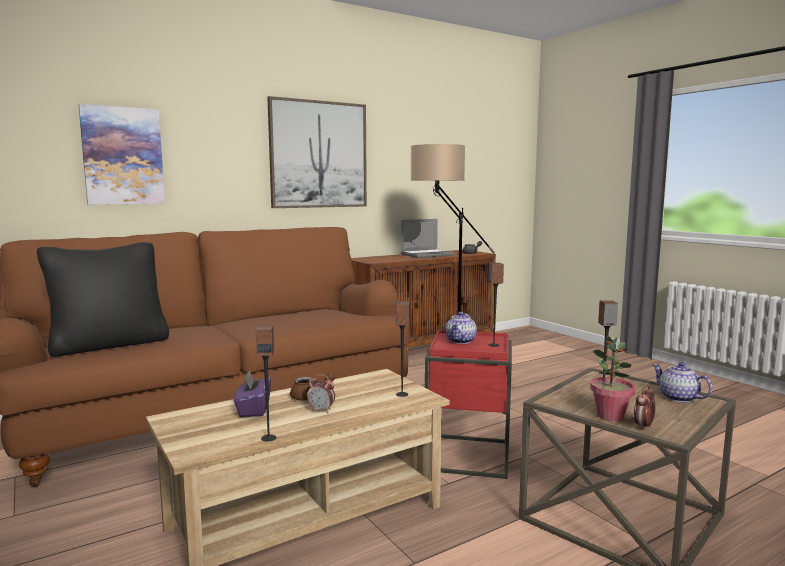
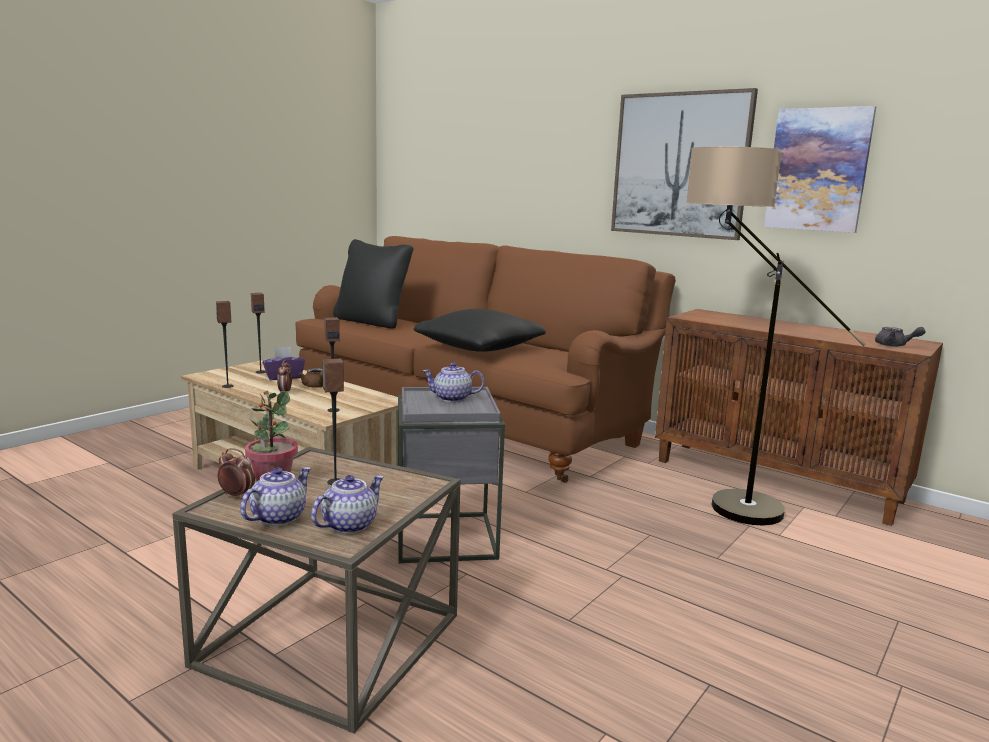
camera: 70 degrees right, 5 degrees up
picture [79,104,165,205] -> picture moved to [764,106,876,233]
laptop [401,219,455,258] -> none
red side table [425,330,512,479] -> grey side table [398,387,505,563]
speaker [488,263,504,347] -> speaker moved to [251,293,266,373]
none -> teapot [240,467,311,526]
none -> black pillow [414,309,546,352]

